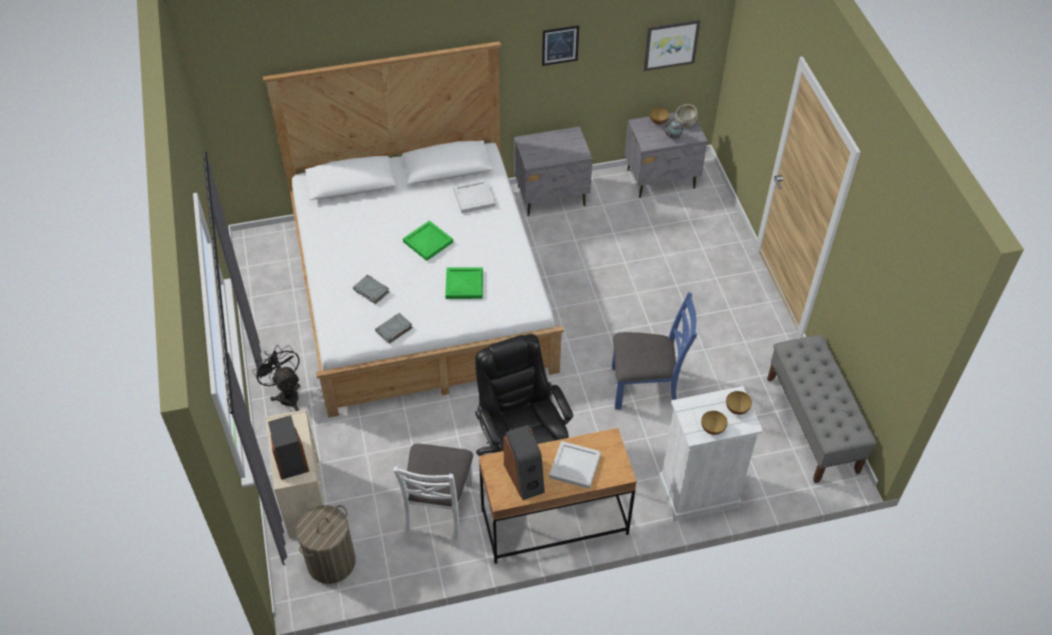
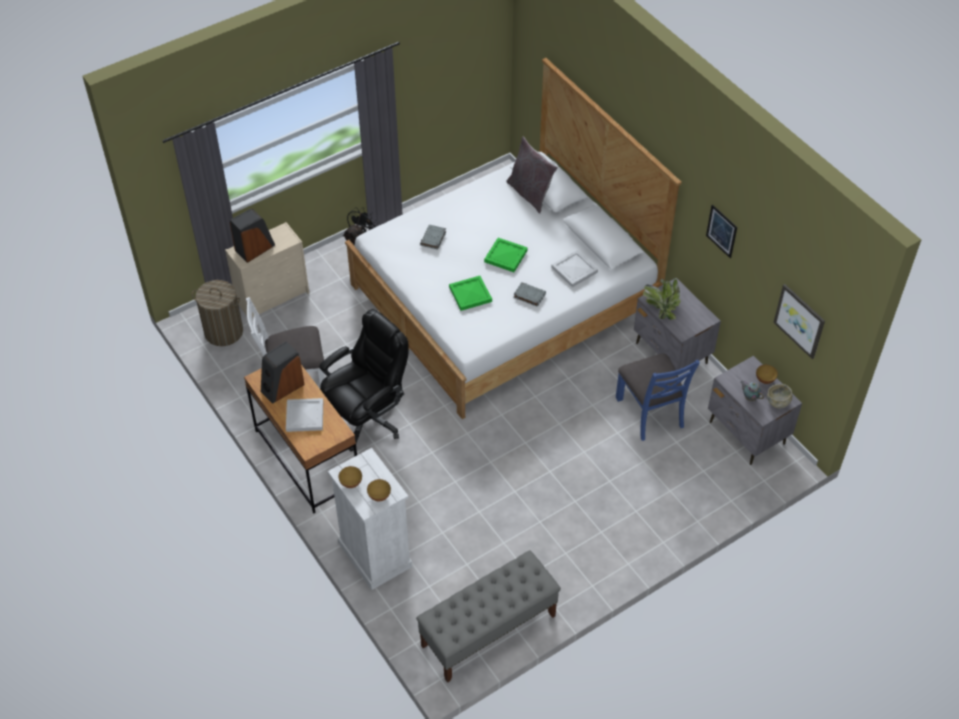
camera: 70 degrees right, 0 degrees up
grey book [375,313,413,344] -> grey book moved to [513,282,546,307]
blue chair [612,292,697,409] -> blue chair moved to [616,354,700,441]
none -> grey pillow [506,136,558,213]
none -> potted plant [643,278,680,320]

